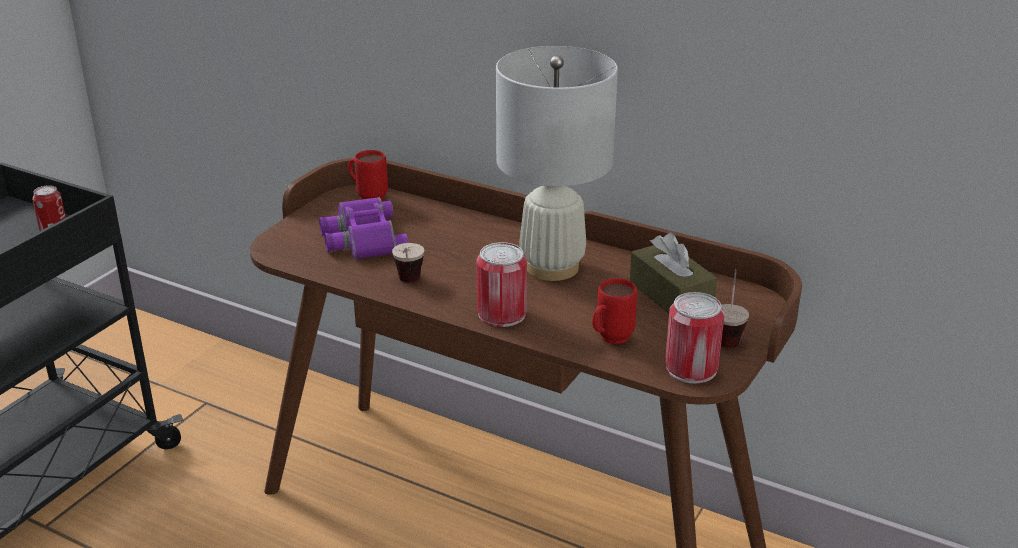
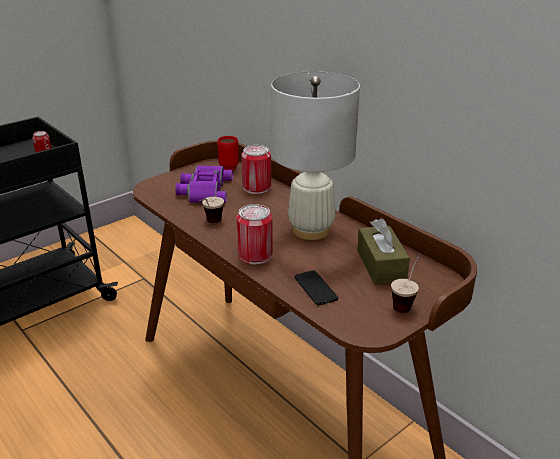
camera: 20 degrees right, 0 degrees up
red mug [592,278,637,344] -> phone [295,270,338,305]
can [665,292,725,383] -> can moved to [241,145,271,194]

